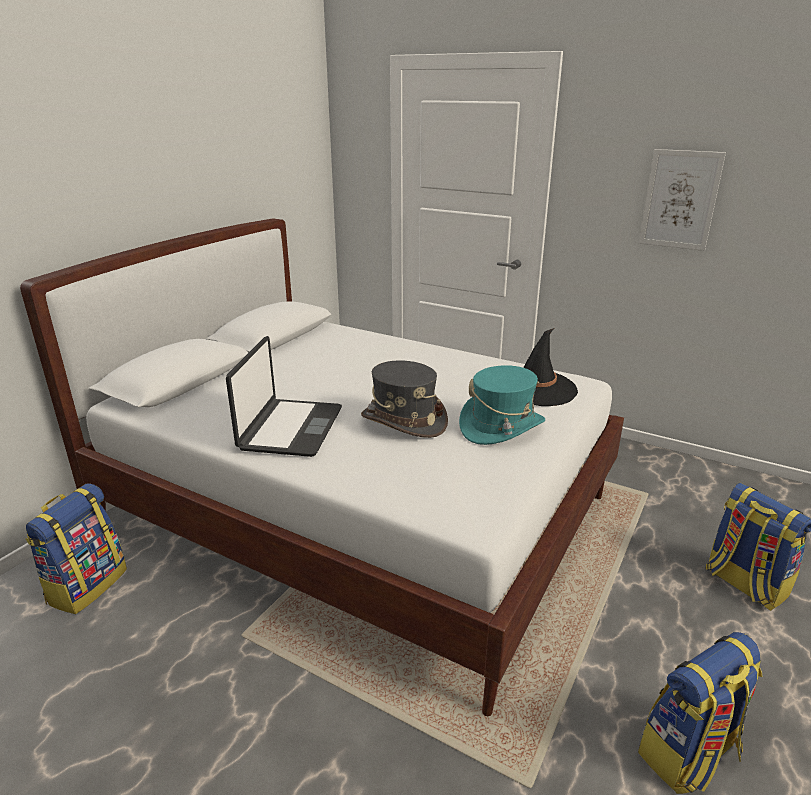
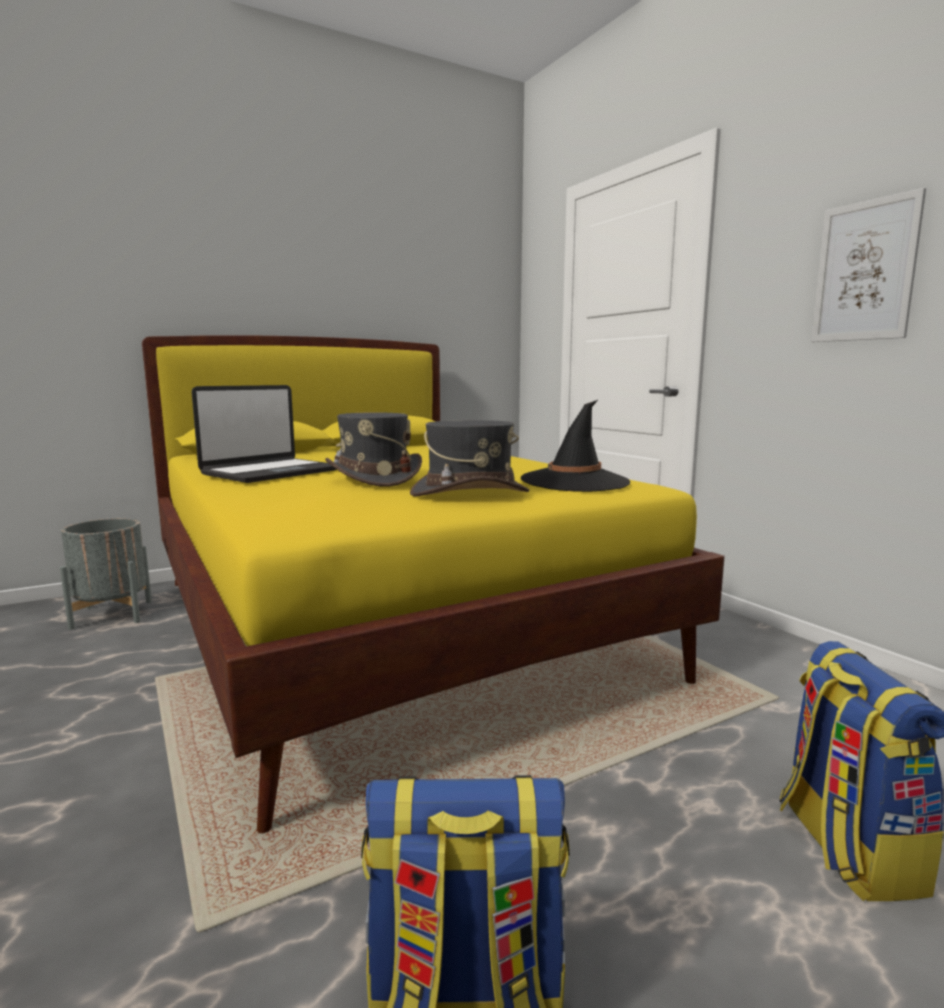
camera: 30 degrees right, 15 degrees down
white bed [20,218,624,716] -> yellow bed [142,335,725,833]
backpack [25,483,127,614] -> grey planter [60,518,152,630]
turquoise hat [459,365,545,445] -> grey hat [410,420,529,497]

